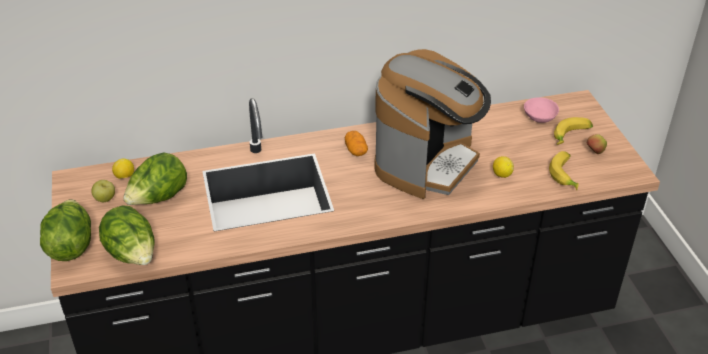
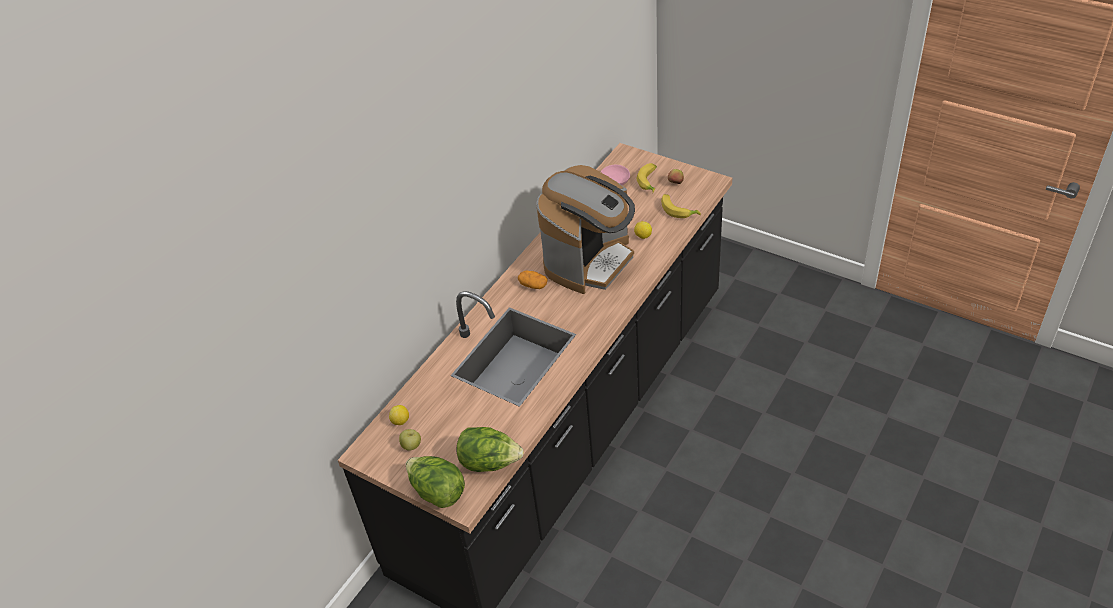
camera: 40 degrees left, 5 degrees up
lettuce [123,152,187,205] -> none
coffee machine [375,49,491,199] -> coffee machine turned 45 degrees clockwise [536,165,635,294]

